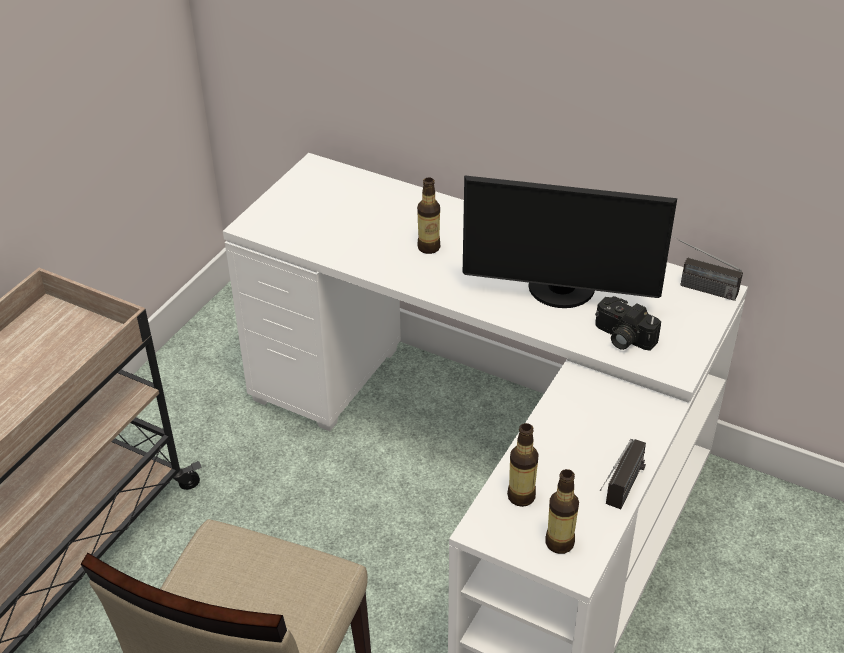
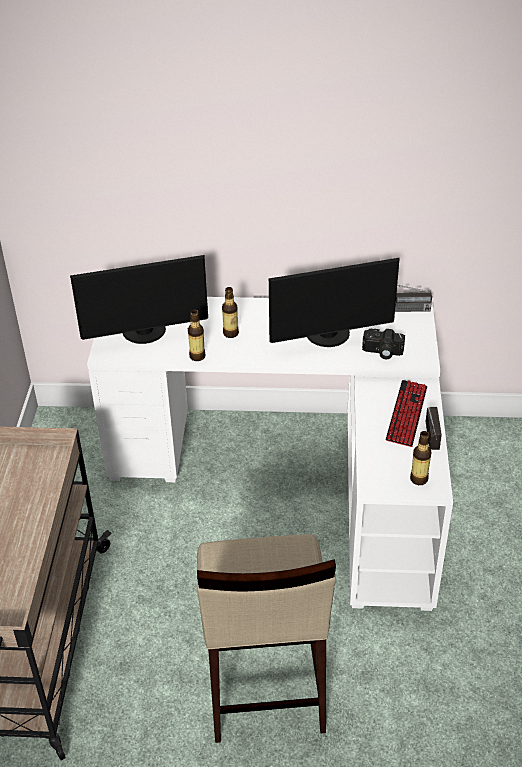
camera: 25 degrees left, 0 degrees up
bottle [507,423,538,507] -> bottle moved to [188,310,206,361]
none -> monitor [70,255,208,344]
none -> keyboard [385,380,427,447]

